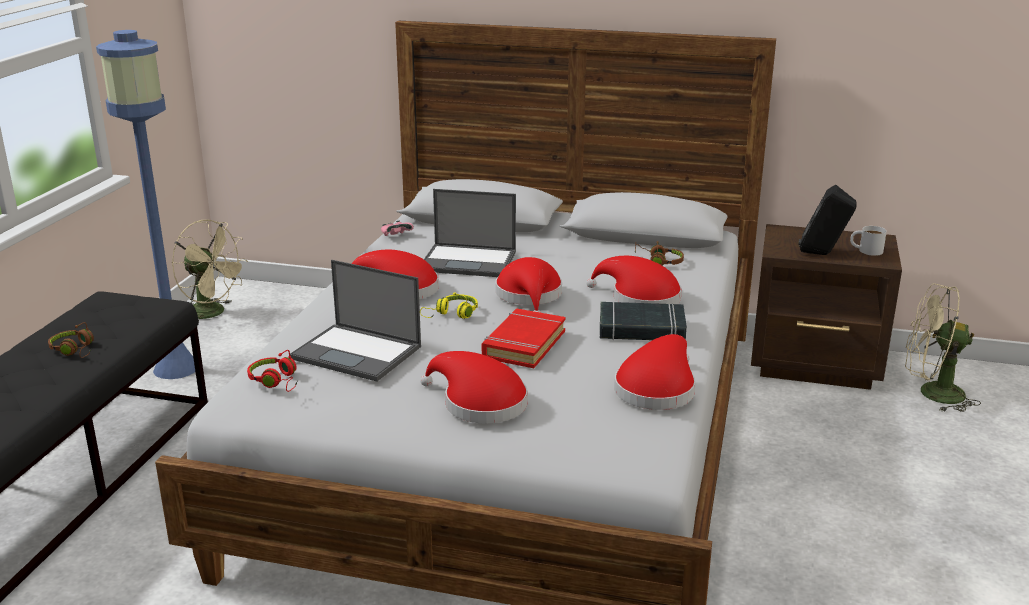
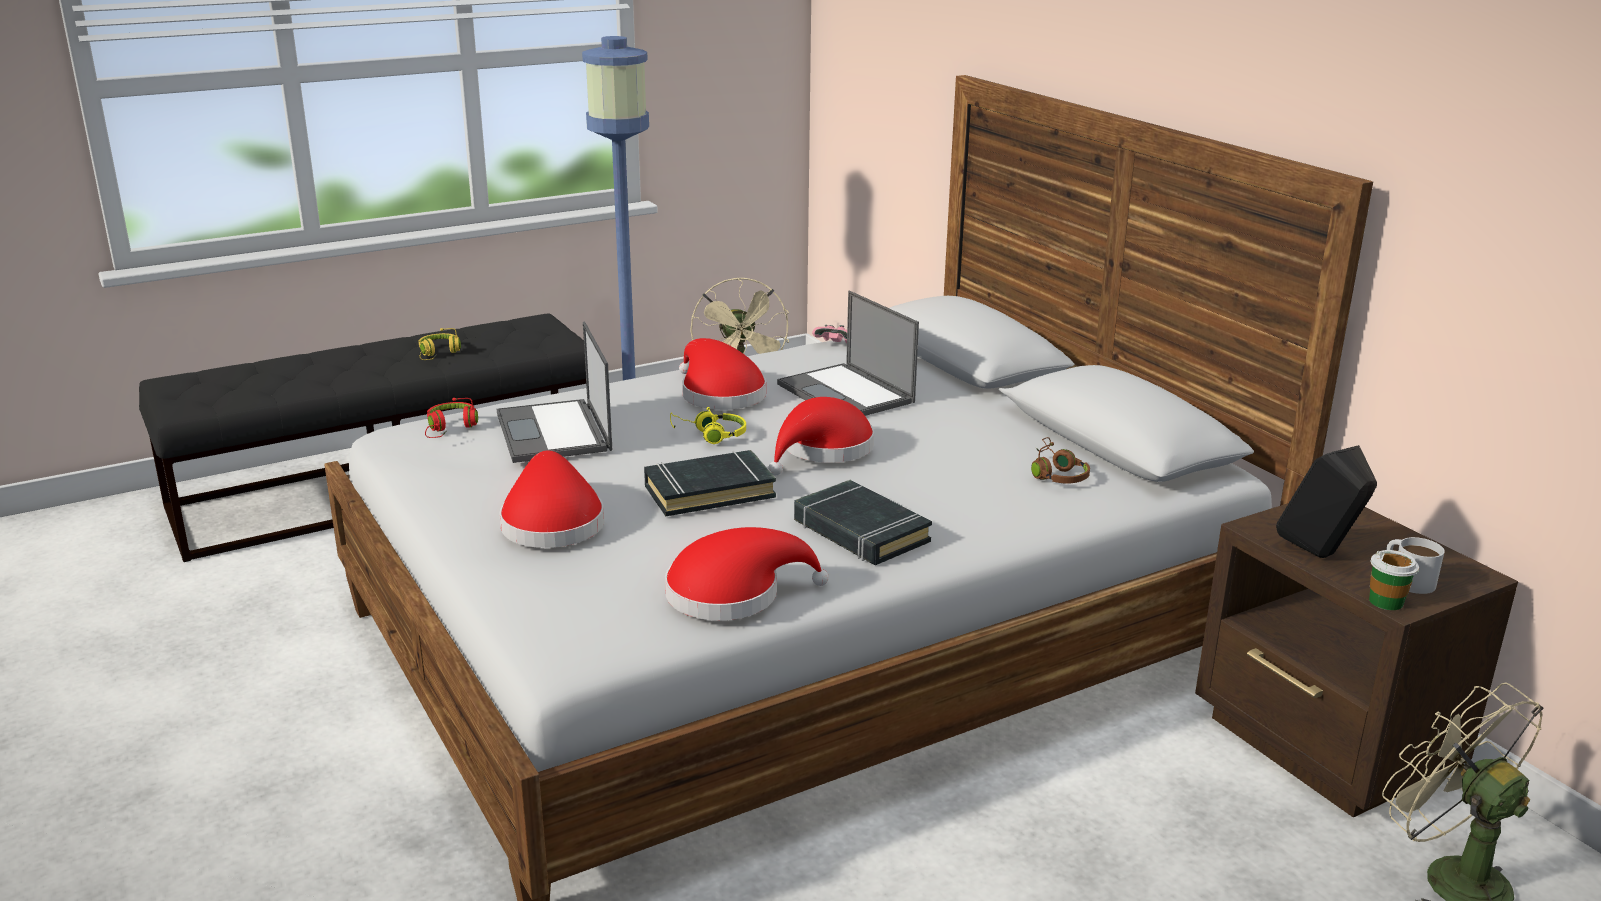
camera: 45 degrees right, 0 degrees up
brown headphones [48,322,94,358] -> yellow headphones [418,328,461,360]
red book [482,309,566,368] -> black book [644,450,776,516]
red hat [586,256,682,304] -> none
none -> cup [1369,550,1419,610]

